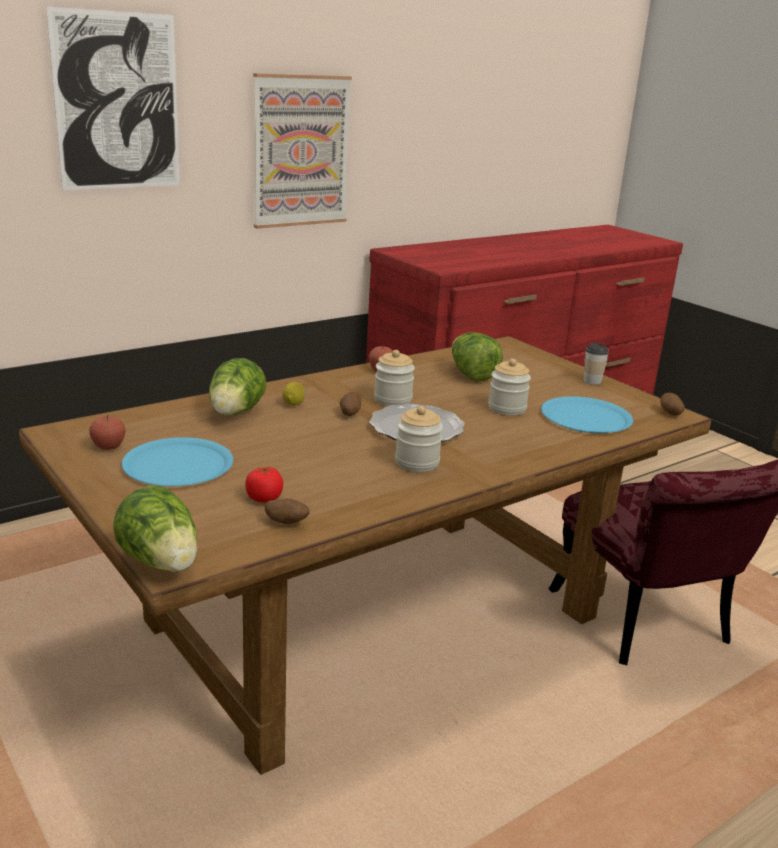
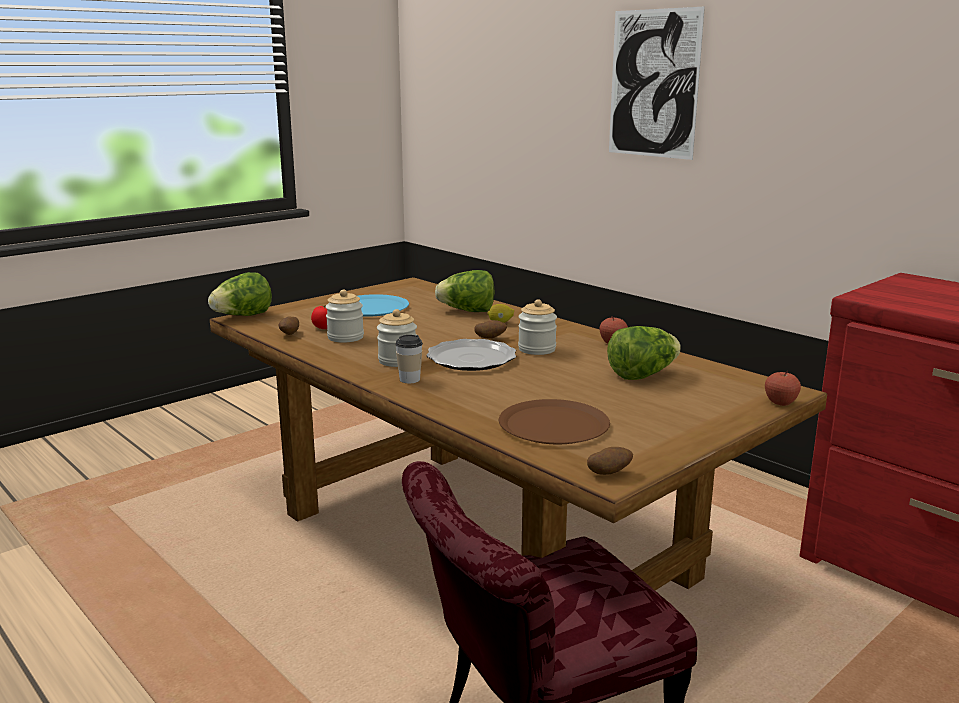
camera: 85 degrees right, 5 degrees down
apple [89,414,126,450] -> apple moved to [765,371,801,406]
picture [253,73,352,229] -> none
jar [488,359,531,415] -> jar moved to [326,289,364,343]
blue plate [541,396,633,433] -> brown plate [499,399,610,444]
cup [584,343,609,385] -> cup moved to [395,335,423,383]

